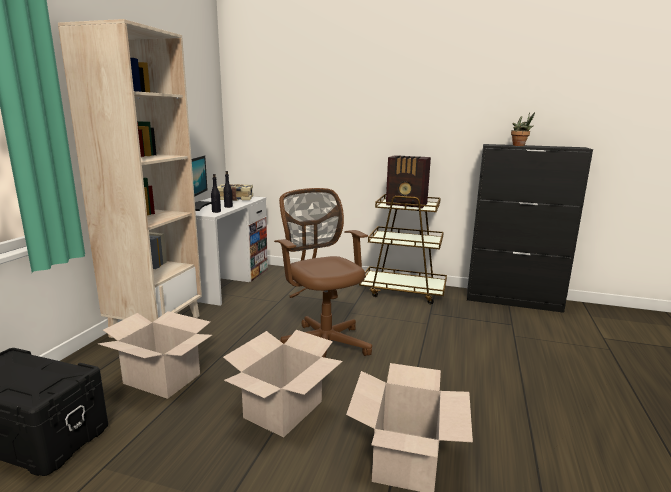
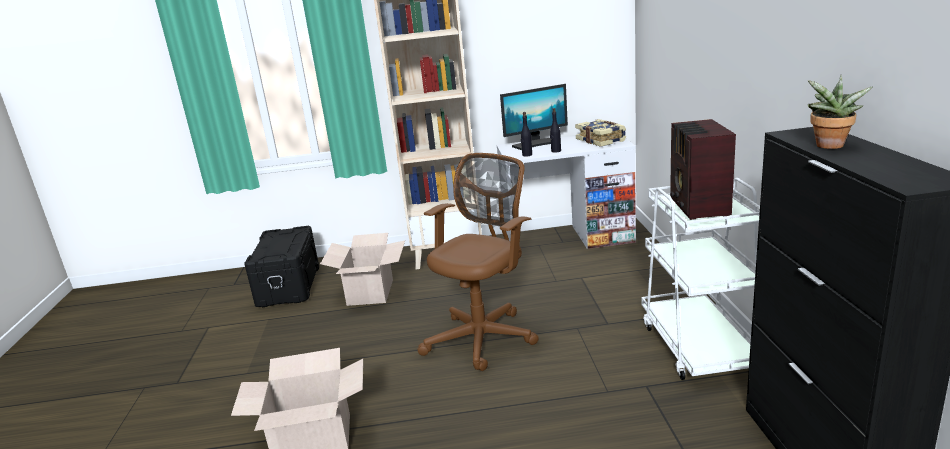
camera: 70 degrees right, 5 degrees up
cardboard box [223,330,343,438] -> none
brown cart [359,194,447,304] -> white cart [641,178,760,380]

